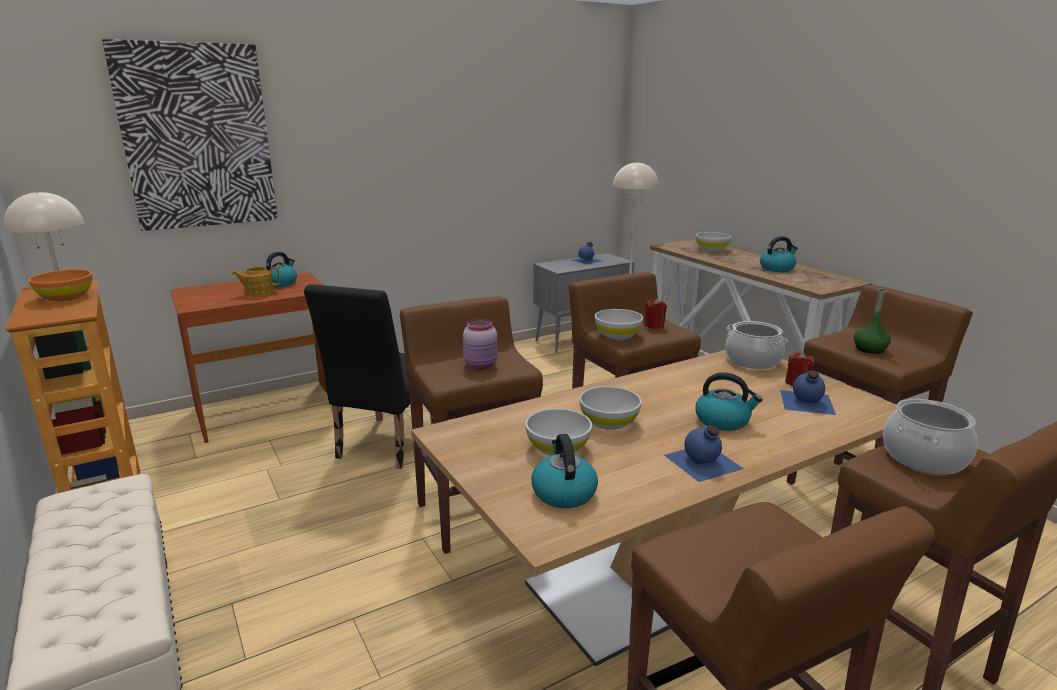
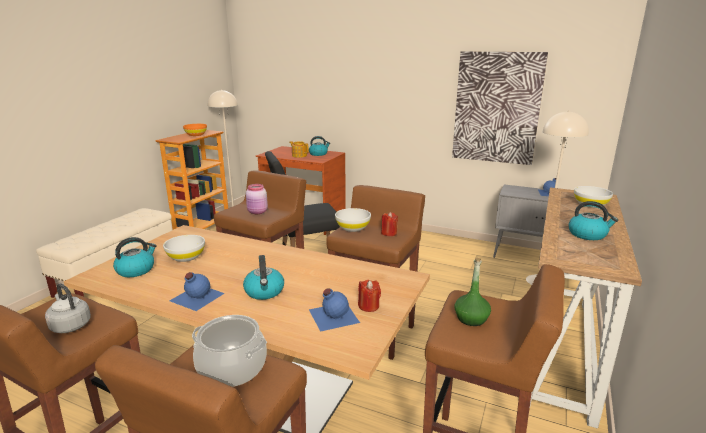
camera: 55 degrees right, 0 degrees up
picture [102,39,278,231] -> picture moved to [452,51,548,165]
white bowl [579,386,642,430] -> none
cooking pot [726,321,788,369] -> none
none -> grey kettle [45,283,91,333]

